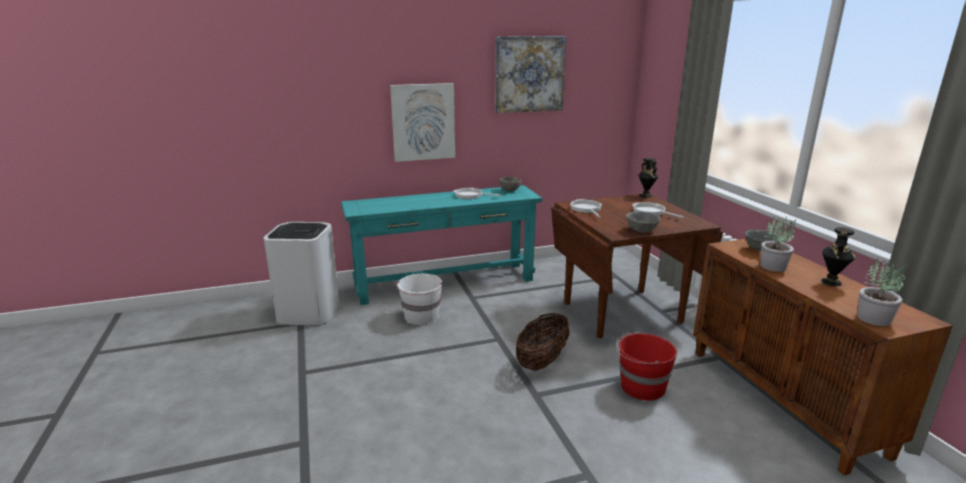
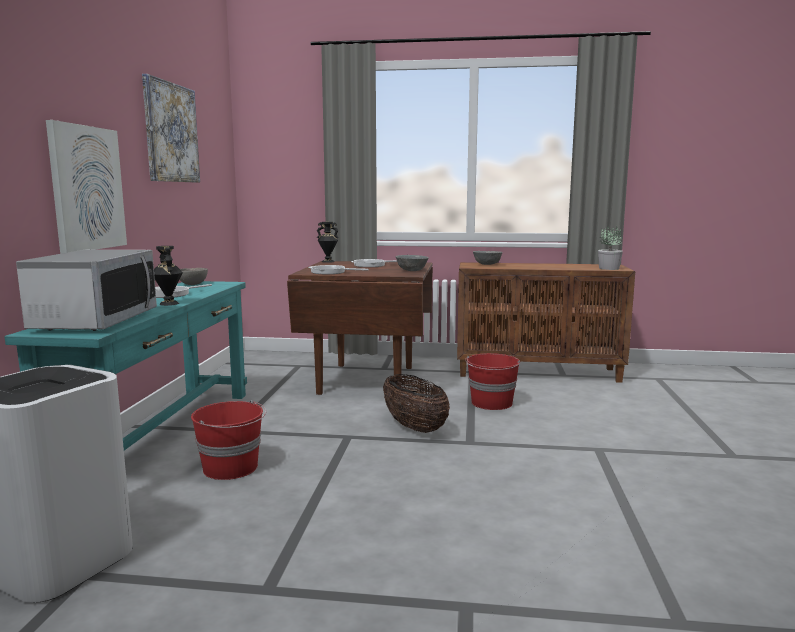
camera: 65 degrees left, 10 degrees down
white bucket [396,274,443,325] -> red bucket [191,400,266,480]
potted plant [760,217,796,272] -> none
black vase [821,227,855,286] -> black vase moved to [154,246,183,306]
none -> microwave [16,250,157,331]

